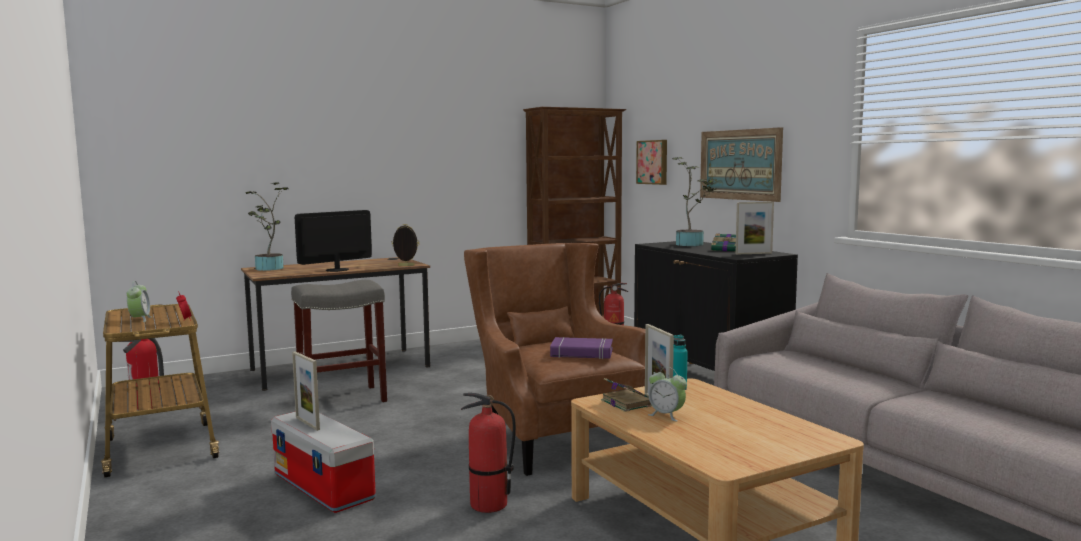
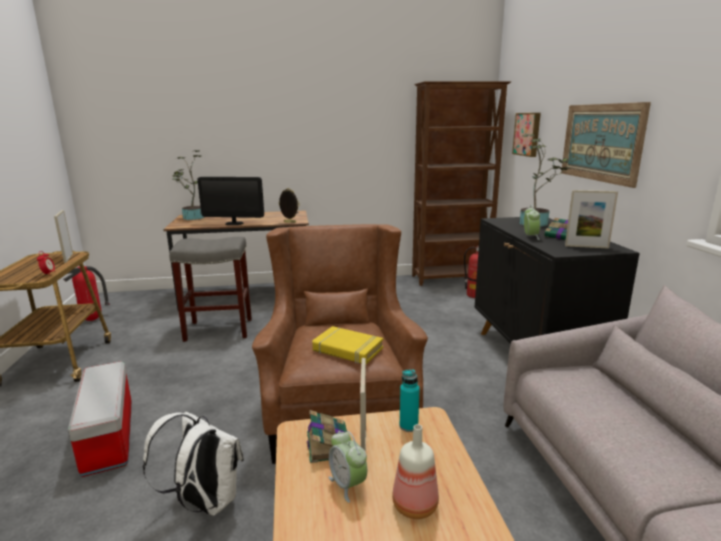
camera: 20 degrees right, 10 degrees up
alarm clock [127,281,151,322] -> alarm clock moved to [524,205,541,240]
picture frame [292,351,320,431] -> picture frame moved to [54,210,73,263]
monitor [295,210,372,272] -> monitor turned 150 degrees counterclockwise [197,177,264,225]
fire extinguisher [461,393,516,513] -> white backpack [143,412,244,516]
purple book [550,337,613,359] -> yellow book [312,326,383,364]
none -> bottle [392,424,439,519]

